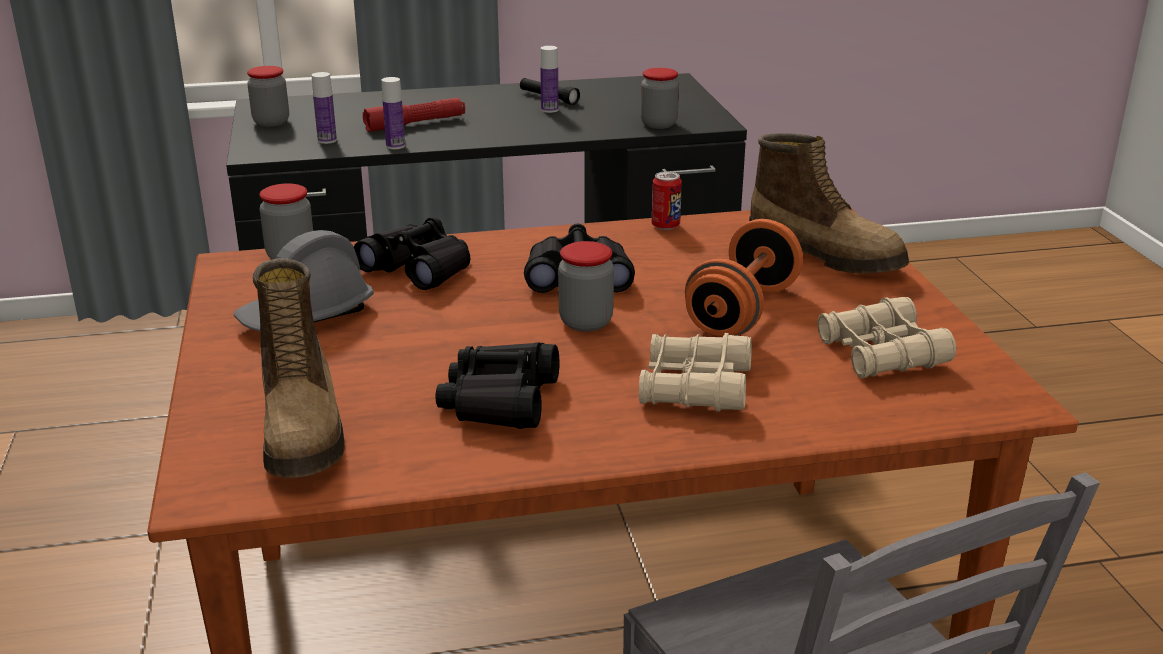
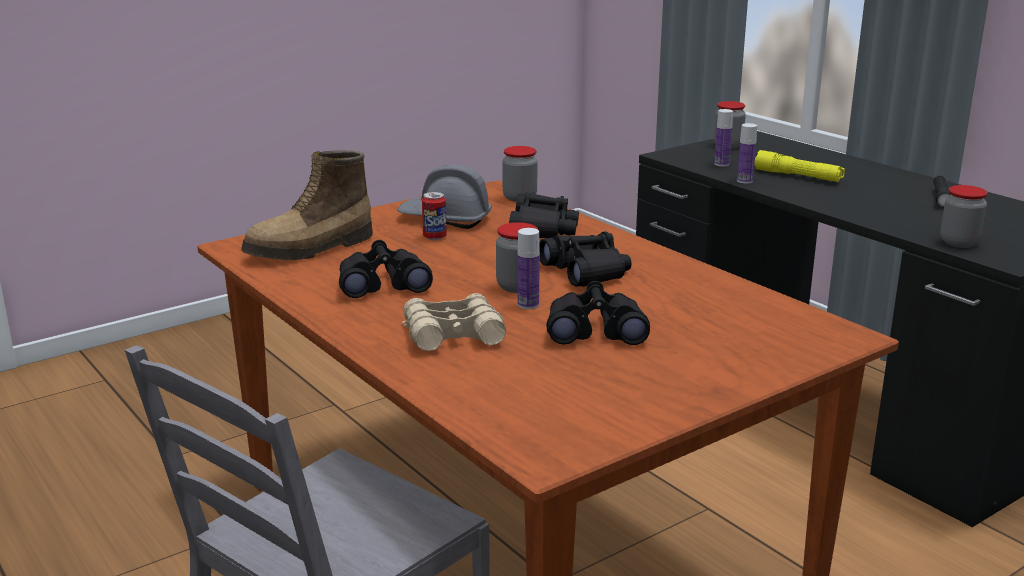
camera: 65 degrees right, 5 degrees down
red flashlight [363,98,465,132] -> yellow flashlight [755,150,845,182]
bottle [540,46,558,113] -> bottle moved to [517,228,540,309]
can [652,171,682,230] -> can moved to [422,192,447,240]
orange dumbbell [685,219,803,336] -> black binoculars [546,281,650,345]
boot [749,133,909,274] -> none
beige binoculars [817,297,956,378] -> none

